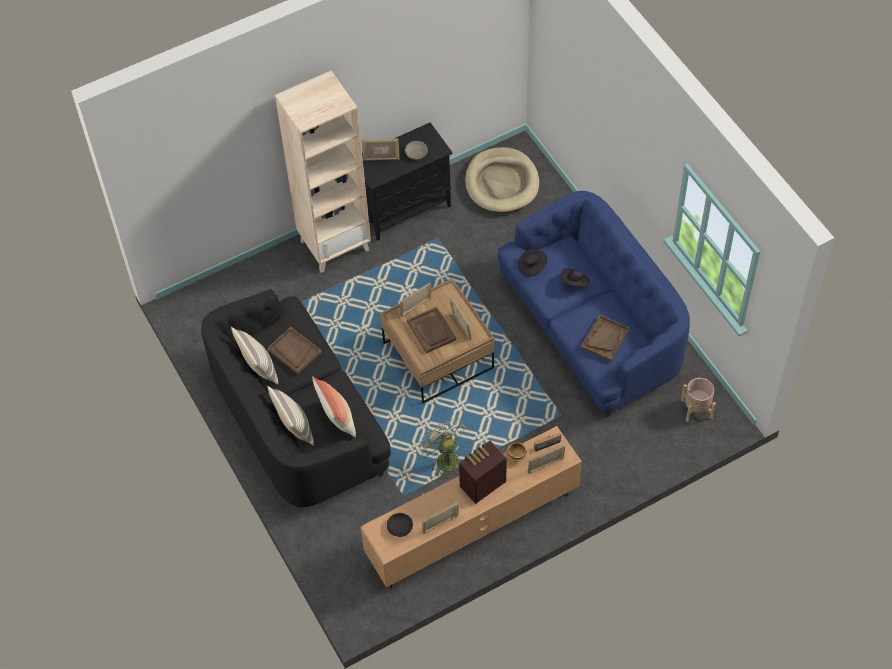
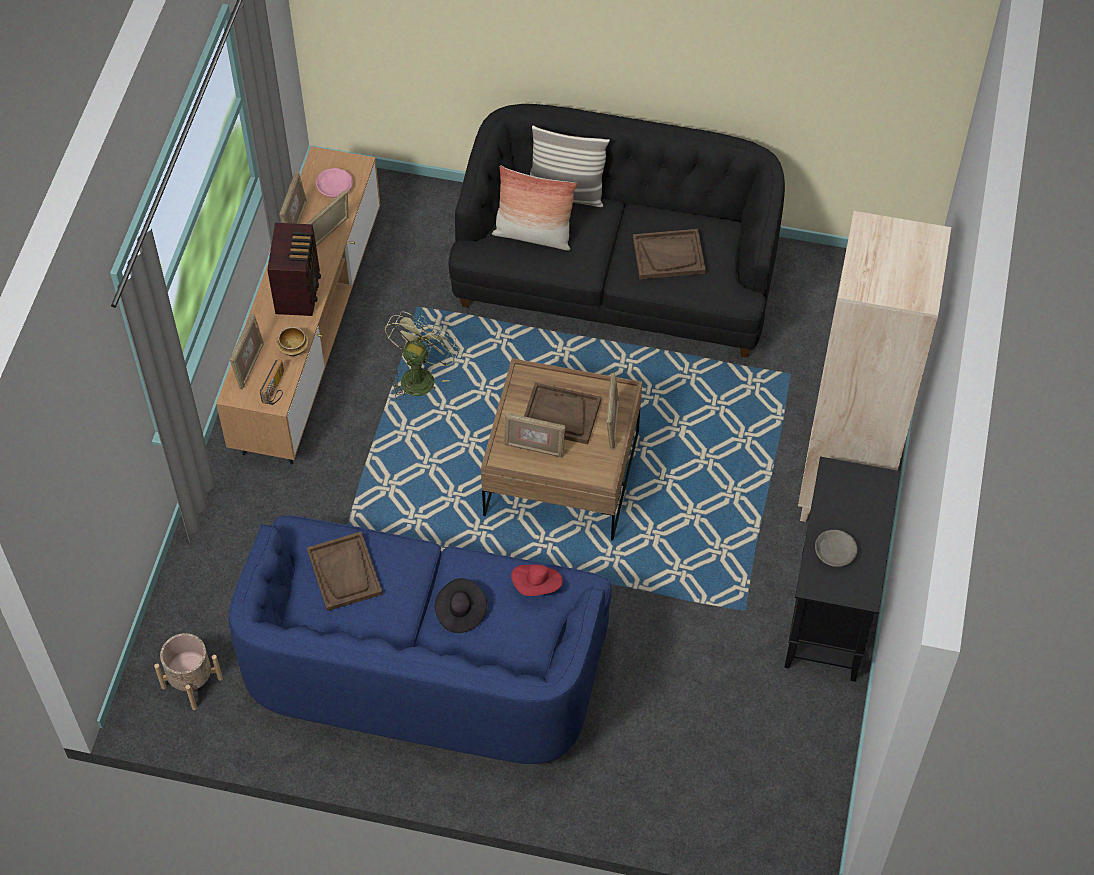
camera: 130 degrees right, 0 degrees up
pillow [231,327,278,385] -> none
picture frame [362,138,399,161] -> picture frame moved to [307,190,349,246]
black bowl [387,513,413,537] -> pink bowl [316,168,353,198]
green fan [418,418,465,479] -> green fan turned 75 degrees counterclockwise [385,311,459,400]
beige dog bed [465,147,539,213] -> none
black hat [518,249,547,277] -> red hat [511,564,563,596]

